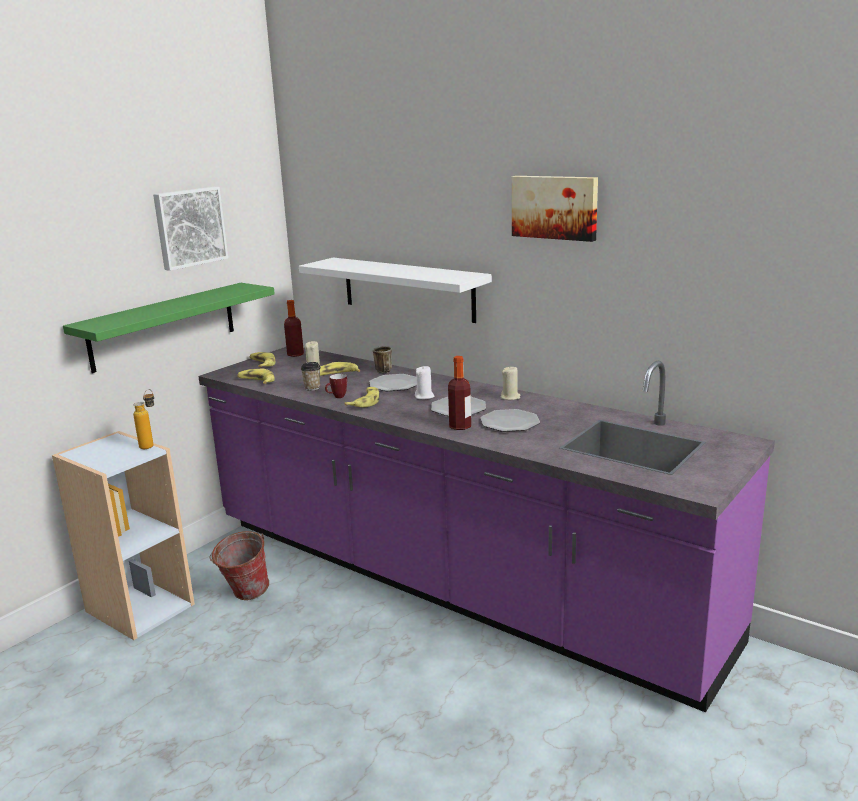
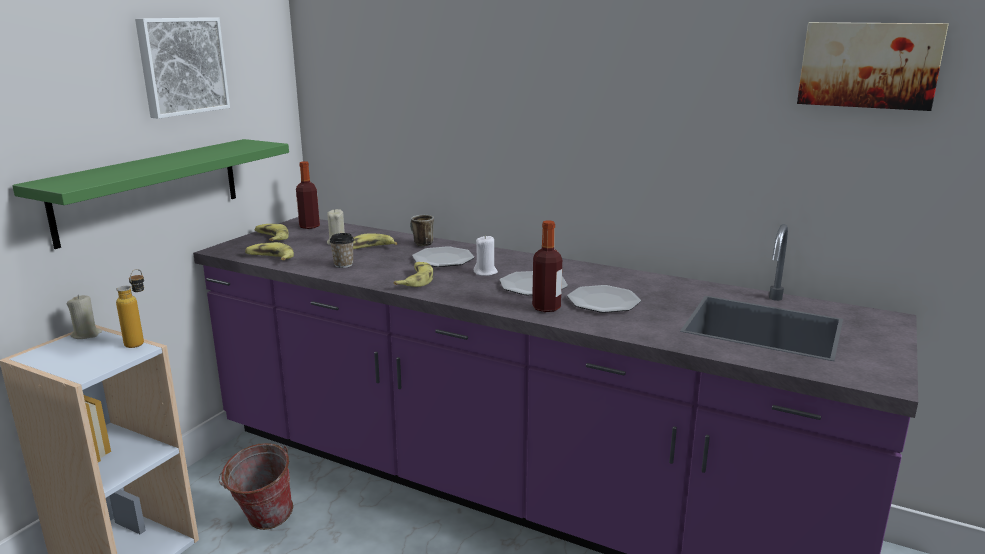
camera: 10 degrees left, 0 degrees up
white shelf [299,258,492,323] -> none
mug [325,374,347,398] -> none
beige candle [500,367,520,400] -> beige candle moved to [67,295,102,339]
picture [512,176,598,242] -> picture moved to [797,22,949,111]

